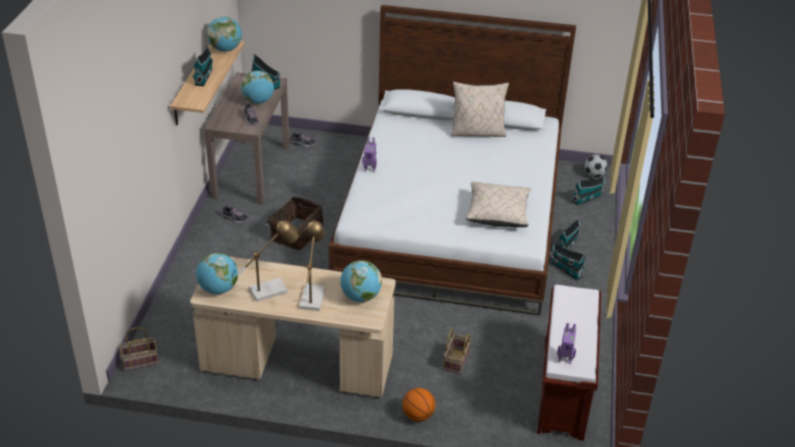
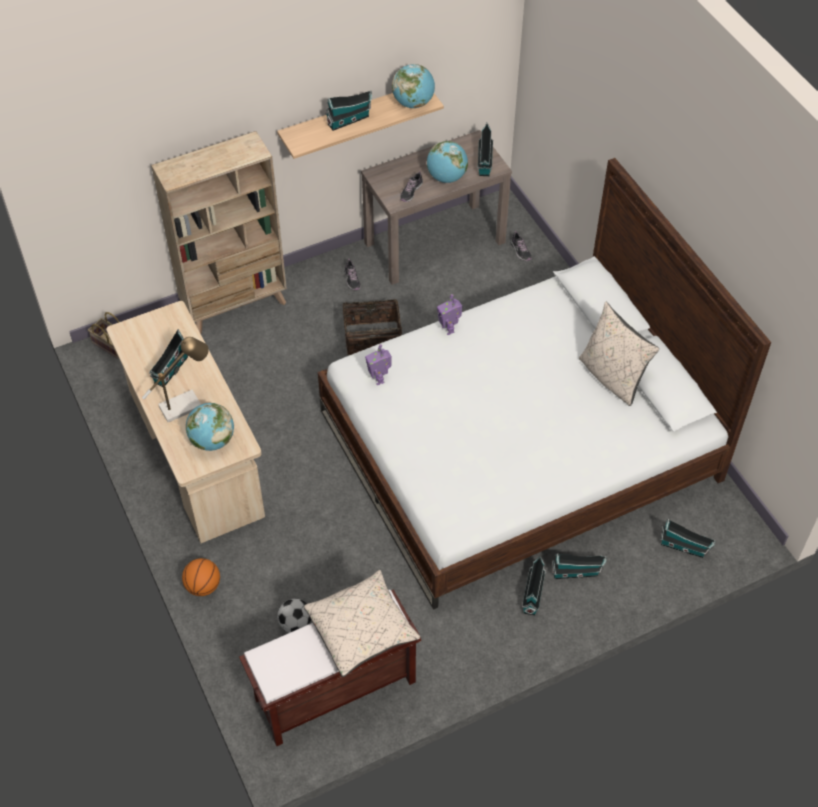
camera: 55 degrees right, 15 degrees up
globe [196,253,238,294] -> none
table lamp [237,220,300,302] -> toy house [149,329,188,387]
basket [443,329,471,374] -> none
beige pillow [466,182,531,227] -> beige pillow moved to [304,570,420,677]
toy robot [557,323,576,364] -> toy robot moved to [365,344,392,385]
football [585,154,607,177] -> football moved to [277,599,311,633]
none -> beige bookcase [151,131,287,334]

